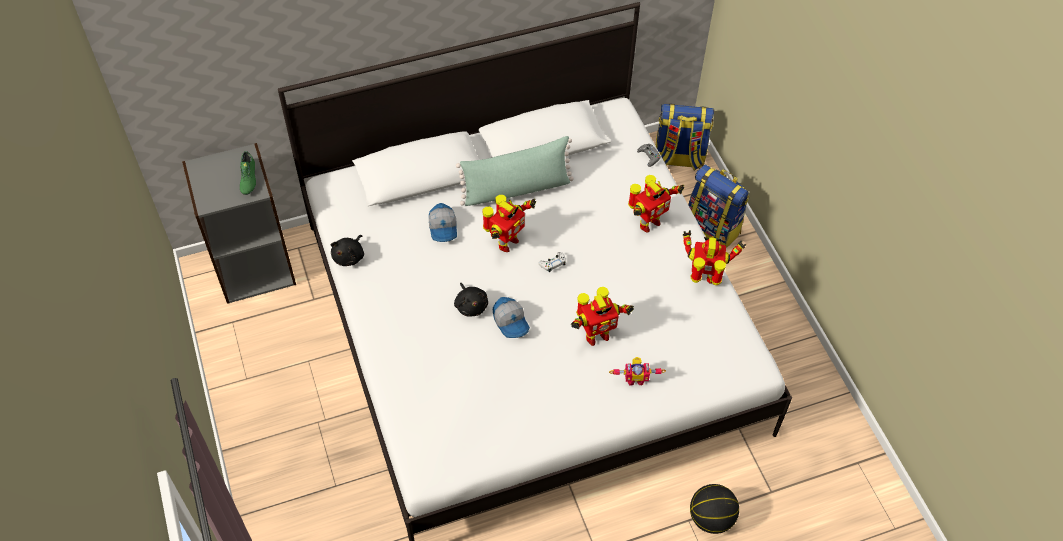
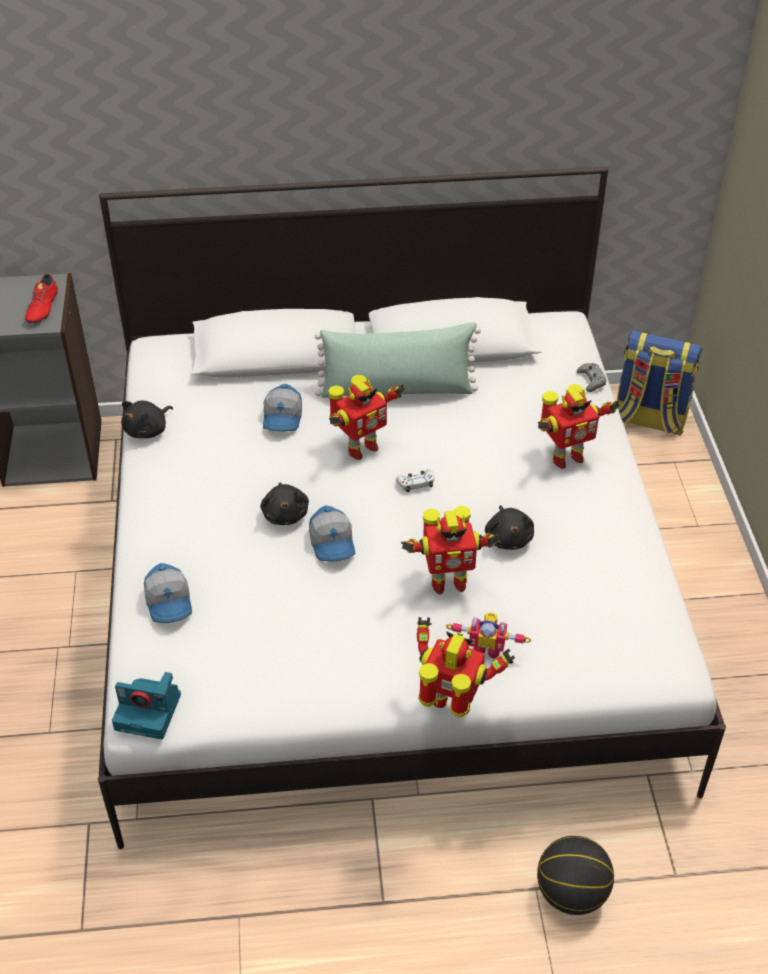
camera: 15 degrees right, 10 degrees down
green shoe [240,151,256,195] -> red shoe [25,273,58,323]
toy robot [683,230,746,285] -> toy robot moved to [417,617,515,717]
backpack [688,165,749,248] -> none
none -> camera [112,672,181,739]
none -> cap [144,563,192,623]
none -> black plush toy [485,505,534,550]

